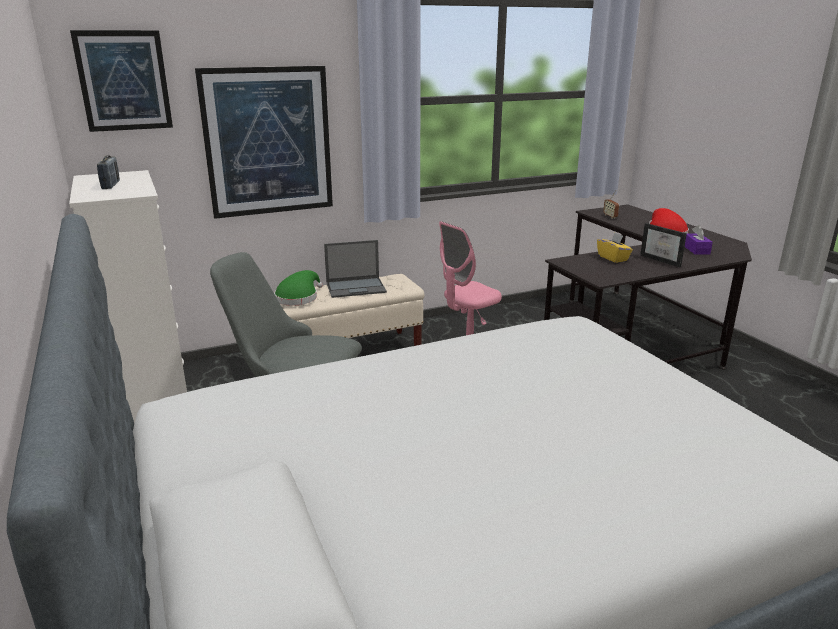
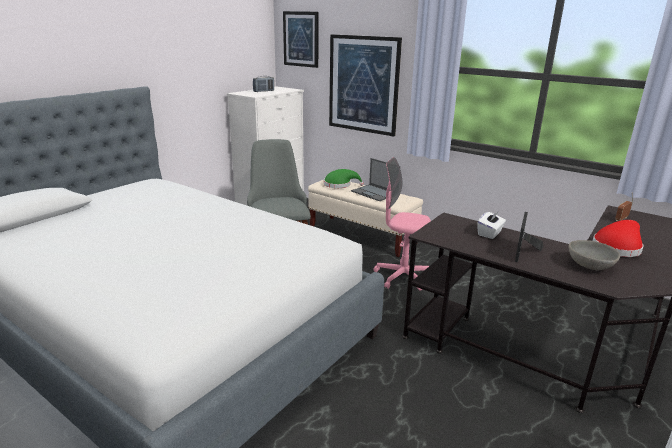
camera: 60 degrees right, 0 degrees up
yellow tissue box [597,233,633,263] -> white tissue box [478,211,506,239]
purple tissue box [685,225,713,255] -> grey bowl [568,240,620,270]

